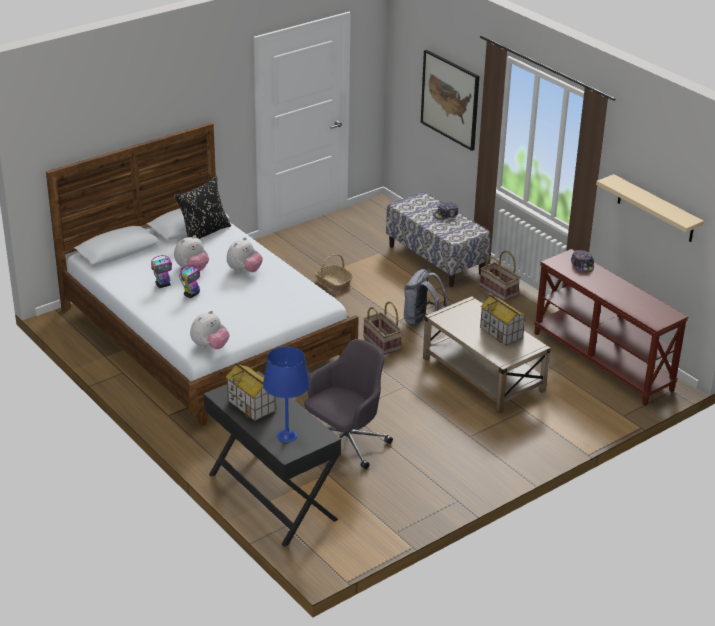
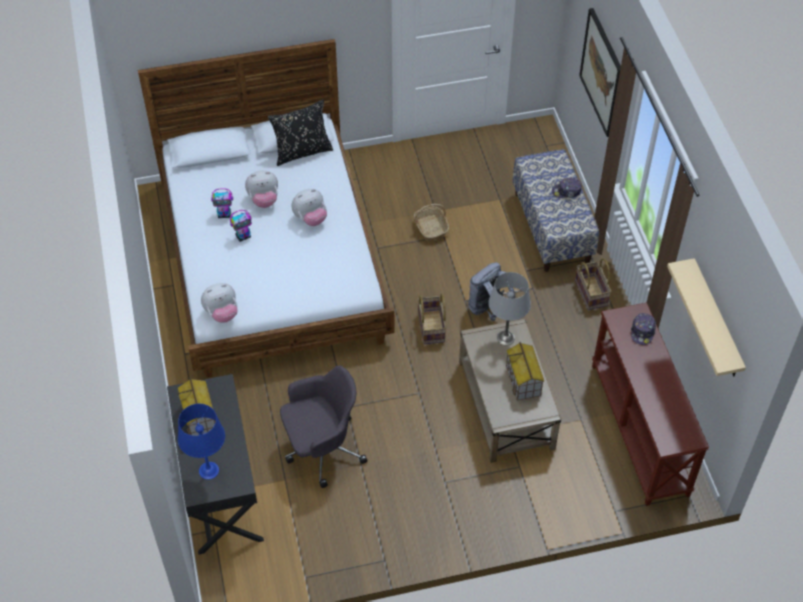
camera: 25 degrees right, 20 degrees up
none -> grey table lamp [488,272,531,345]

